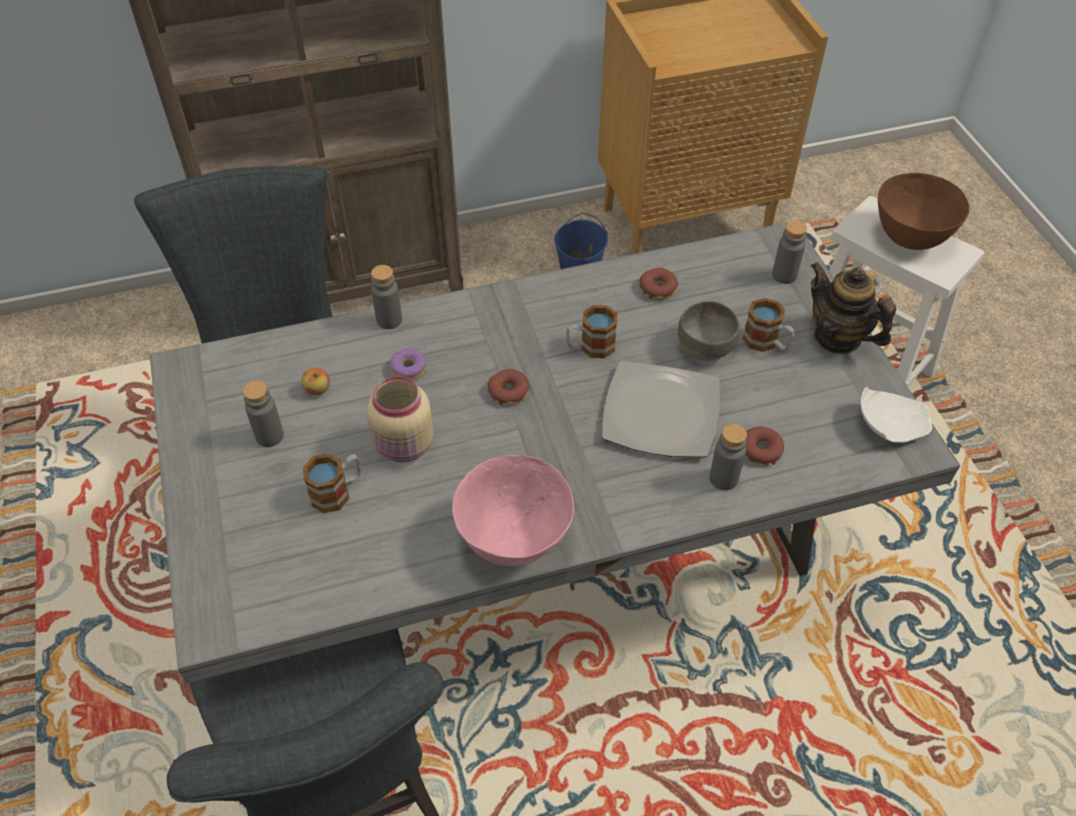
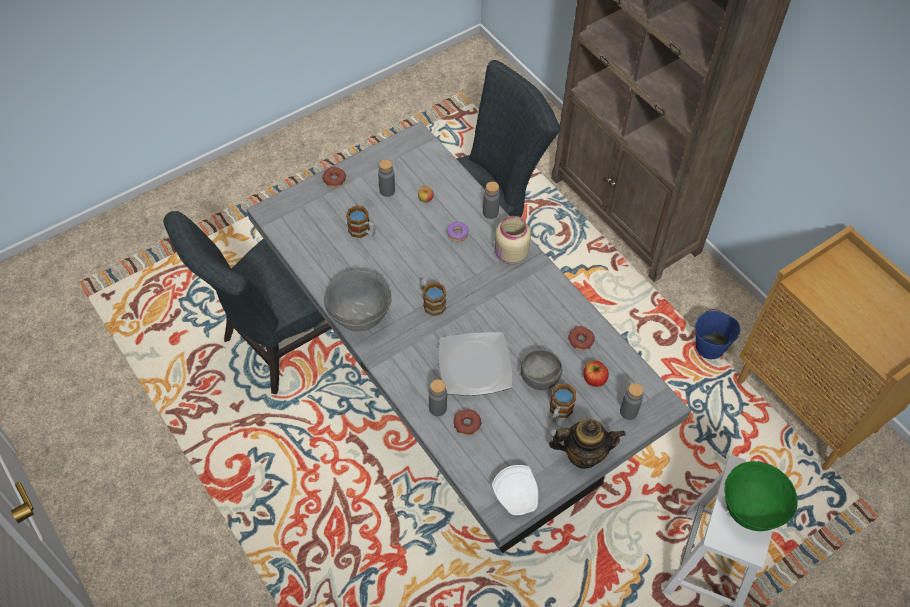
camera: 70 degrees right, 5 degrees up
beige jar [367,376,433,462] -> beige jar moved to [495,216,531,264]
pink bowl [452,455,574,566] -> grey bowl [324,270,392,331]
donut [488,369,529,405] -> donut moved to [322,167,346,187]
mug [566,305,618,358] -> mug moved to [421,279,446,316]
teapot [811,262,897,354] -> teapot turned 60 degrees clockwise [549,419,626,469]
brown bowl [878,173,970,250] -> green bowl [724,461,798,531]
none -> apple [583,361,609,387]

